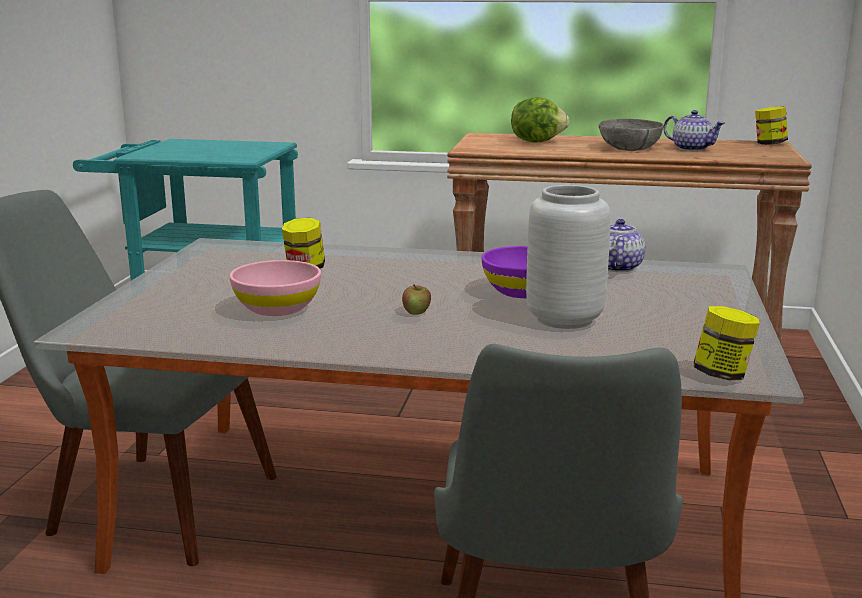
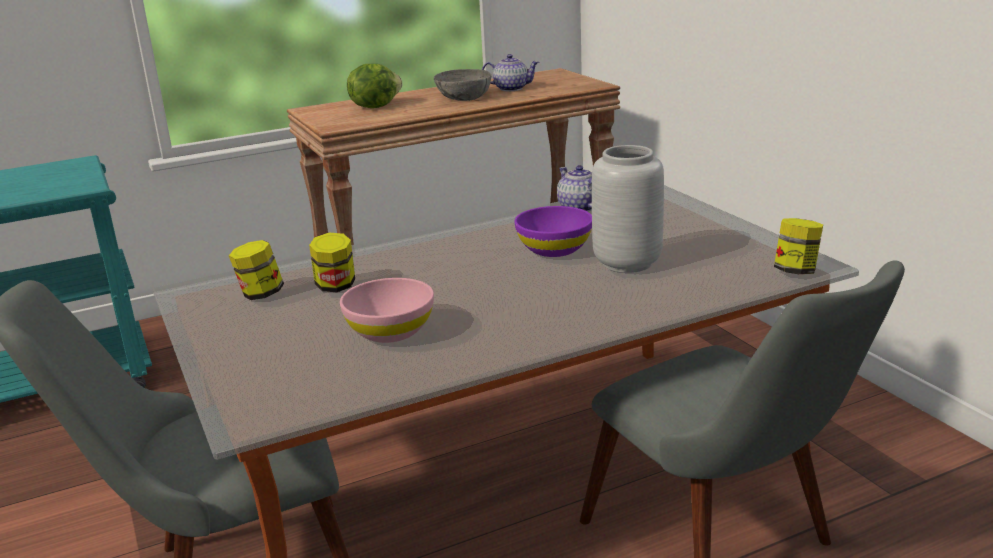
camera: 35 degrees left, 5 degrees up
apple [402,284,431,315] -> none
jar [755,106,788,145] -> jar moved to [229,240,284,300]

